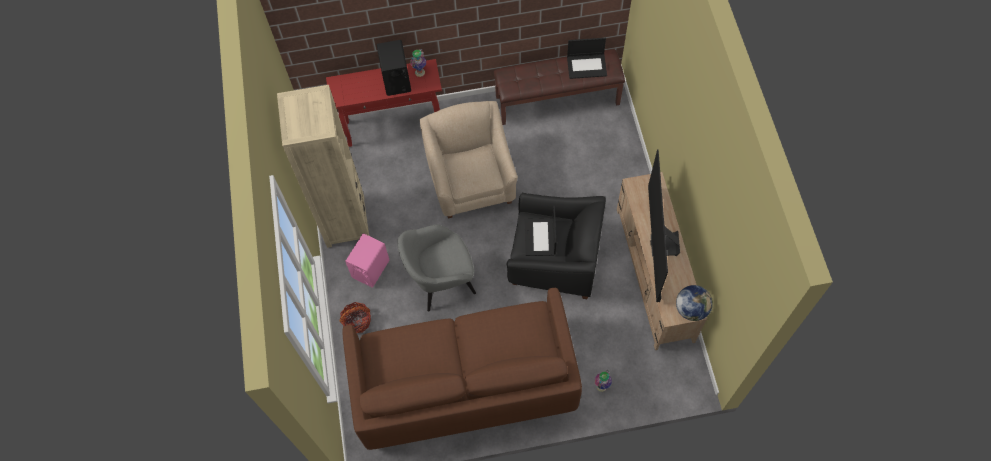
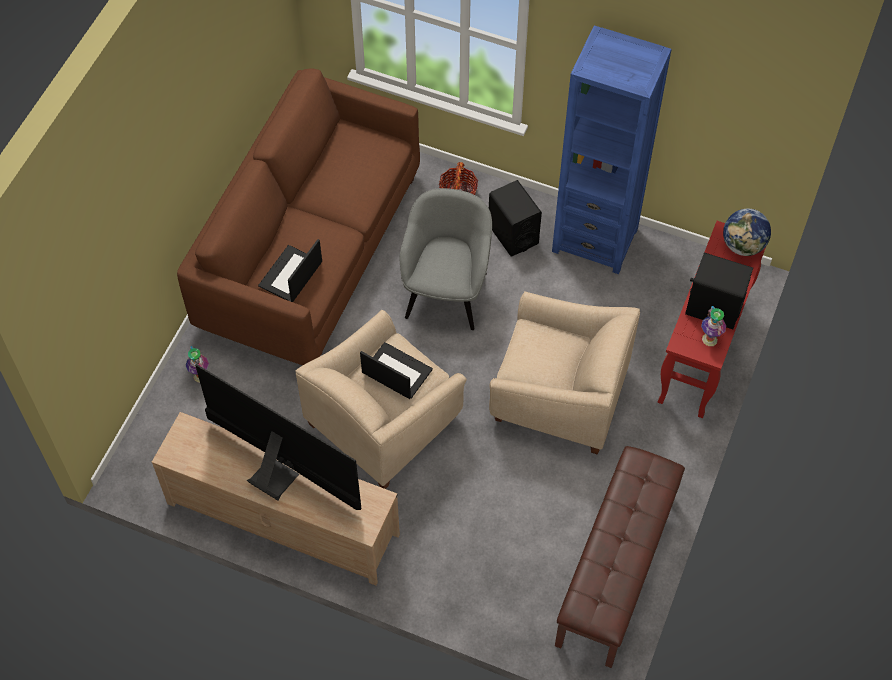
camera: 120 degrees right, 5 degrees down
beige bookcase [277,85,370,248] -> blue bookcase [552,25,672,274]
pink speaker [345,233,389,288] -> black speaker [489,180,542,257]
black armchair [507,193,606,299] -> beige armchair [296,310,467,489]
laptop [567,38,607,79] -> laptop moved to [258,239,322,302]
globe [676,285,713,321] -> globe moved to [723,209,771,256]

